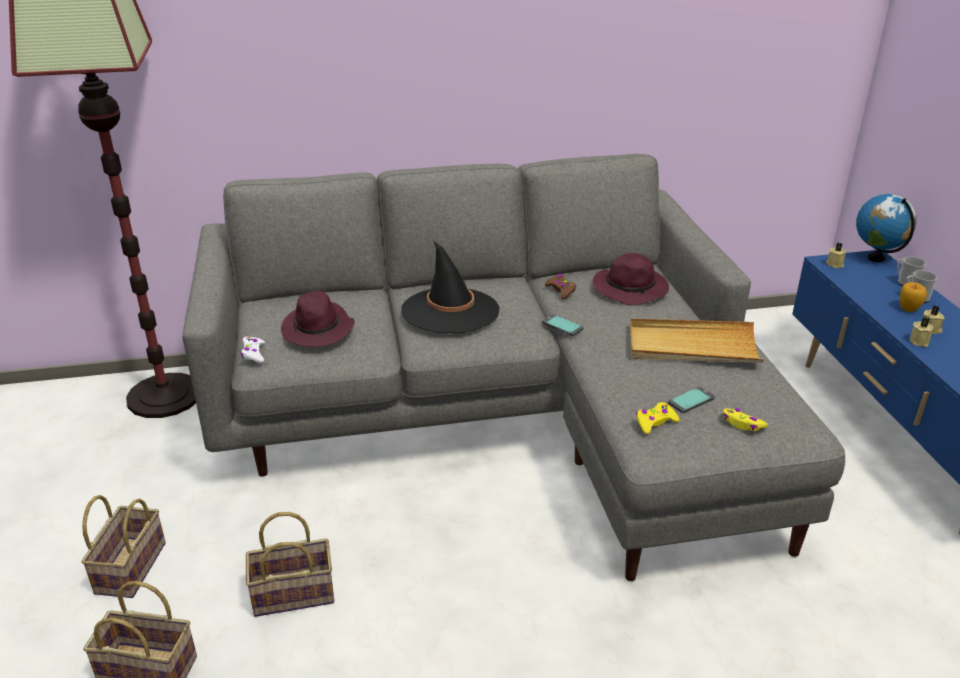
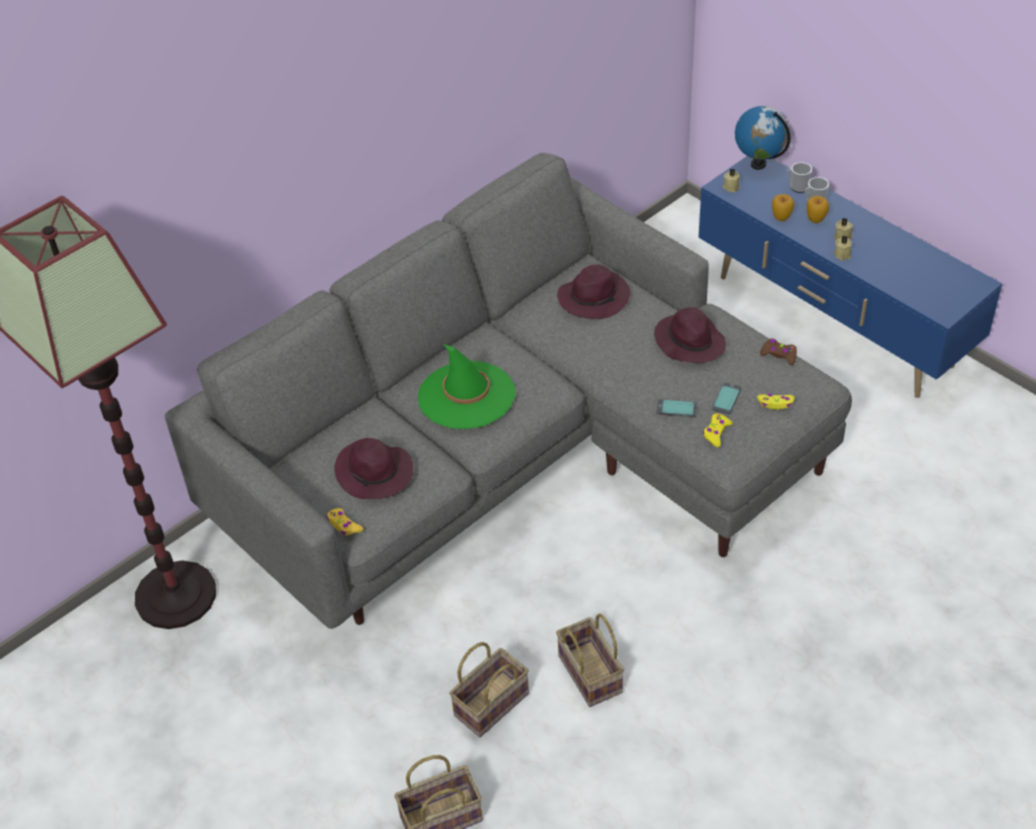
camera: 30 degrees left, 15 degrees up
basket [82,495,166,598] -> basket moved to [556,614,624,707]
white game controller [241,337,265,363] -> yellow game controller [326,508,363,535]
black hat [401,240,499,333] -> green hat [418,344,516,429]
phone [542,314,584,336] -> phone moved to [656,399,697,417]
brown game controller [545,274,576,299] -> brown game controller moved to [760,338,797,365]
beige tray [630,319,764,363] -> purple hat [654,307,726,363]
none -> apple [772,194,794,221]

